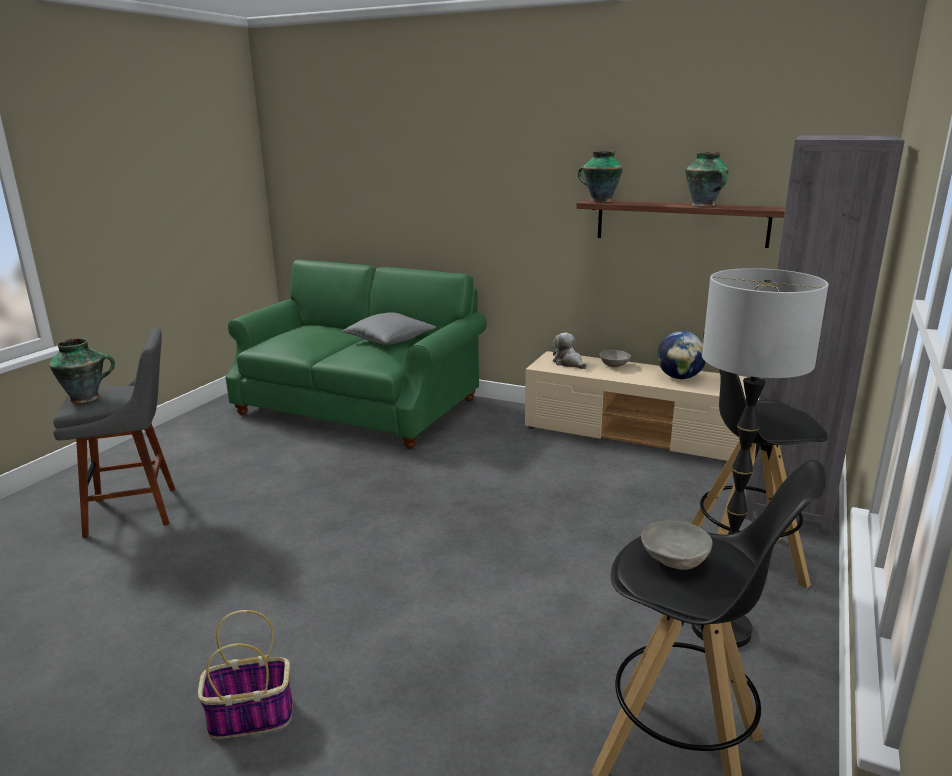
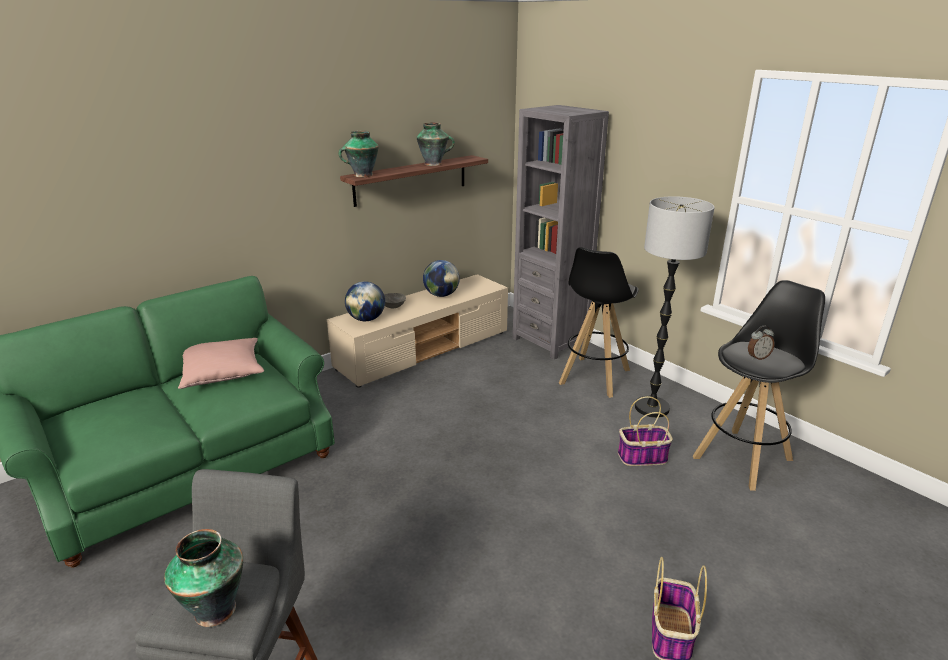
camera: 65 degrees left, 5 degrees up
grey pillow [342,312,436,345] -> pink pillow [178,338,264,389]
plush toy [552,333,587,369] -> globe [345,281,385,321]
grey bowl [641,521,713,570] -> alarm clock [748,325,775,360]
none -> basket [618,396,673,466]

